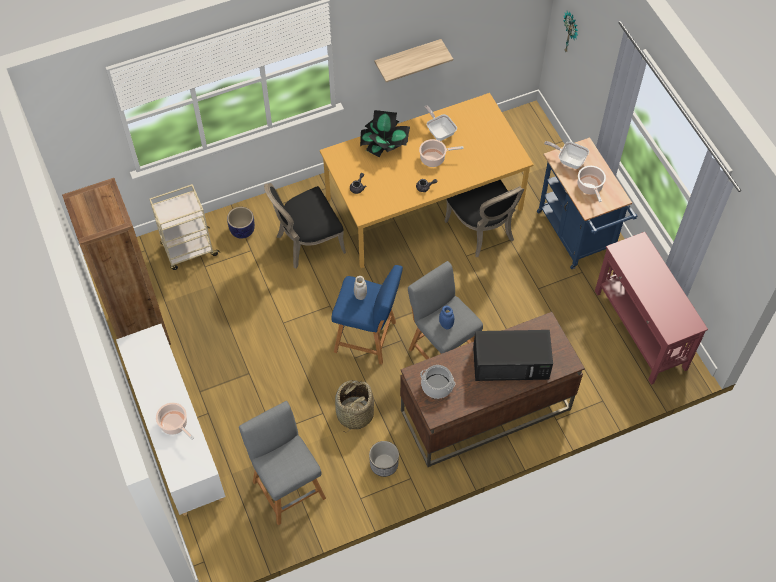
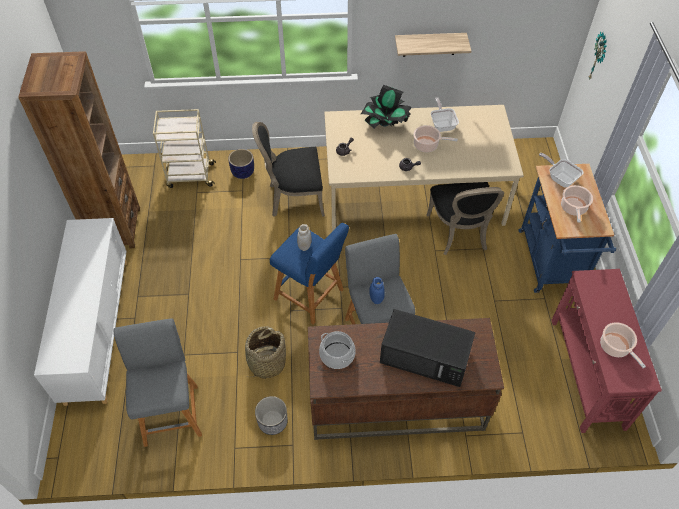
camera: 20 degrees right, 5 degrees down
cooking pot [156,403,194,440] -> cooking pot moved to [600,322,646,368]
orange dining table [320,93,534,268] -> beige dining table [324,105,524,231]

